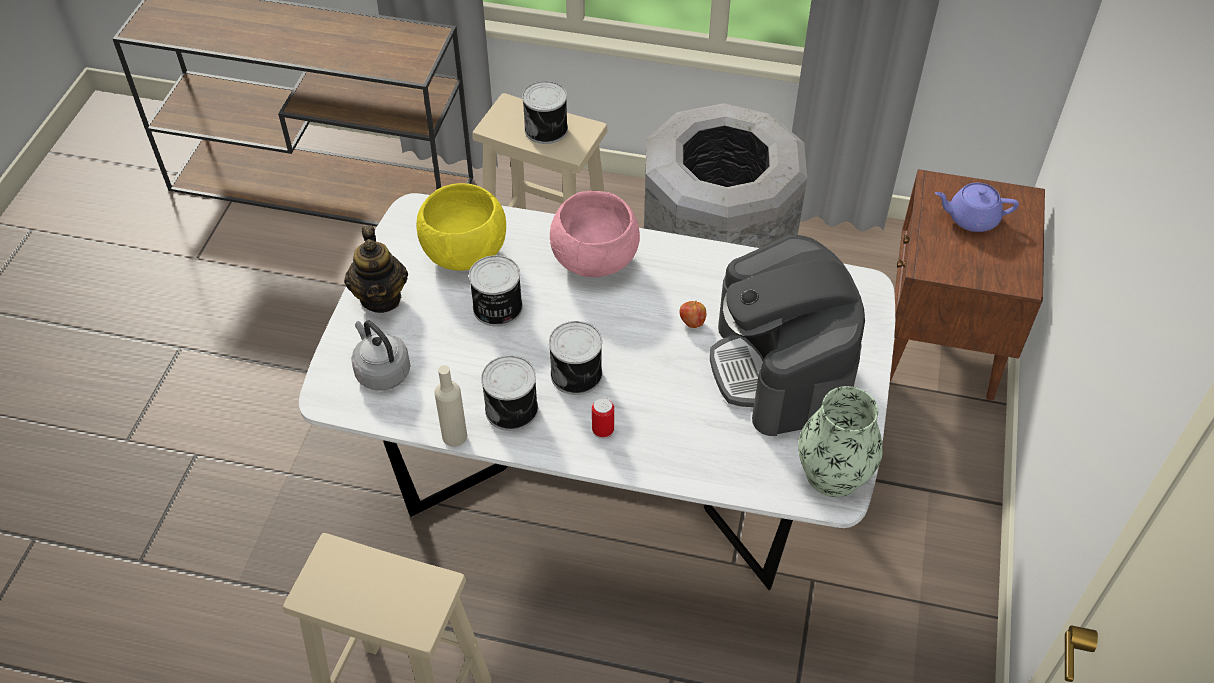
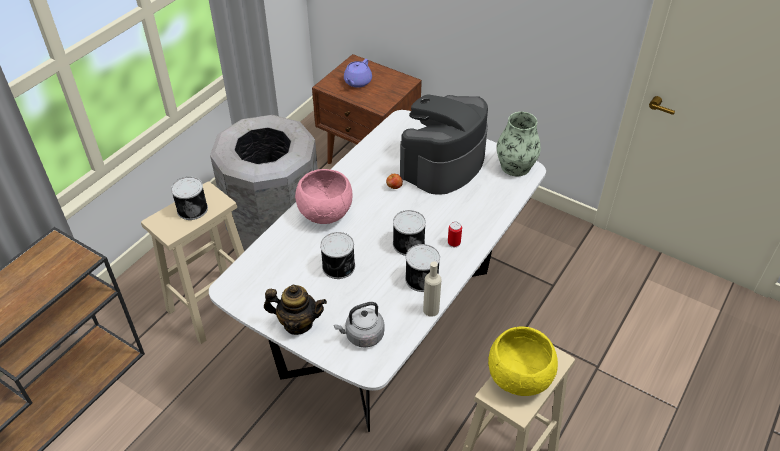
camera: 70 degrees left, 5 degrees down
yellow bowl [416,183,506,271] -> yellow bowl moved to [488,326,558,396]
coffee machine [710,235,865,436] -> coffee machine turned 120 degrees clockwise [400,94,488,195]

